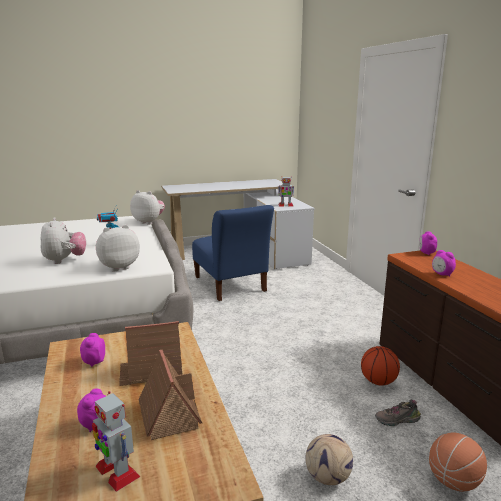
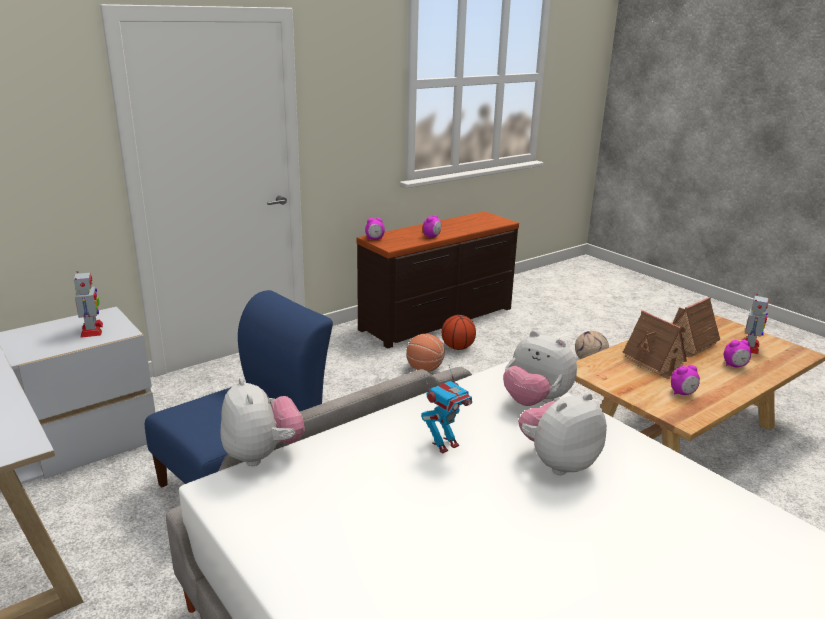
camera: 110 degrees left, 5 degrees up
plush toy [130,190,165,225] -> plush toy turned 150 degrees clockwise [221,378,305,466]
shoe [375,399,421,426] -> none
basketball [429,433,487,492] -> basketball moved to [406,334,445,372]

